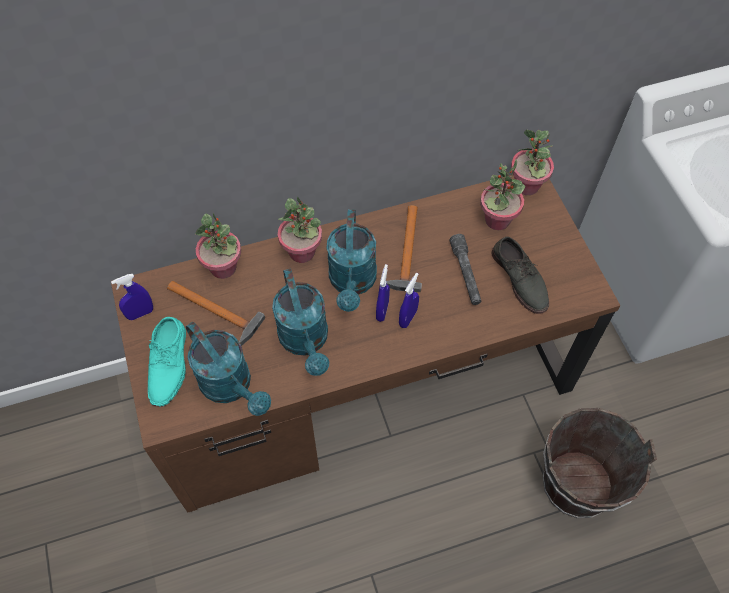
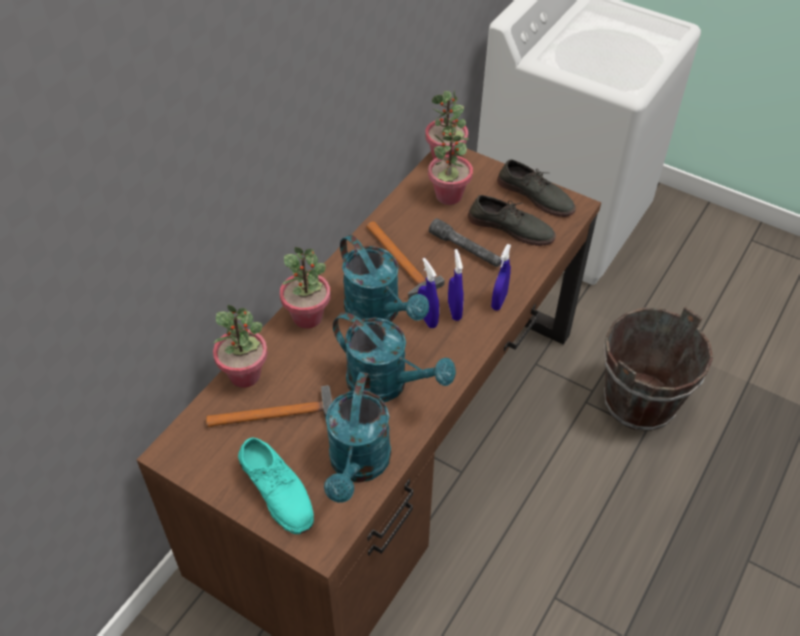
camera: 40 degrees left, 10 degrees down
blue spray bottle [111,274,153,320] -> blue spray bottle moved to [491,244,511,311]
turquoise watering can [186,322,271,416] -> turquoise watering can turned 90 degrees clockwise [324,372,391,503]
none -> grey shoe [497,159,576,217]

